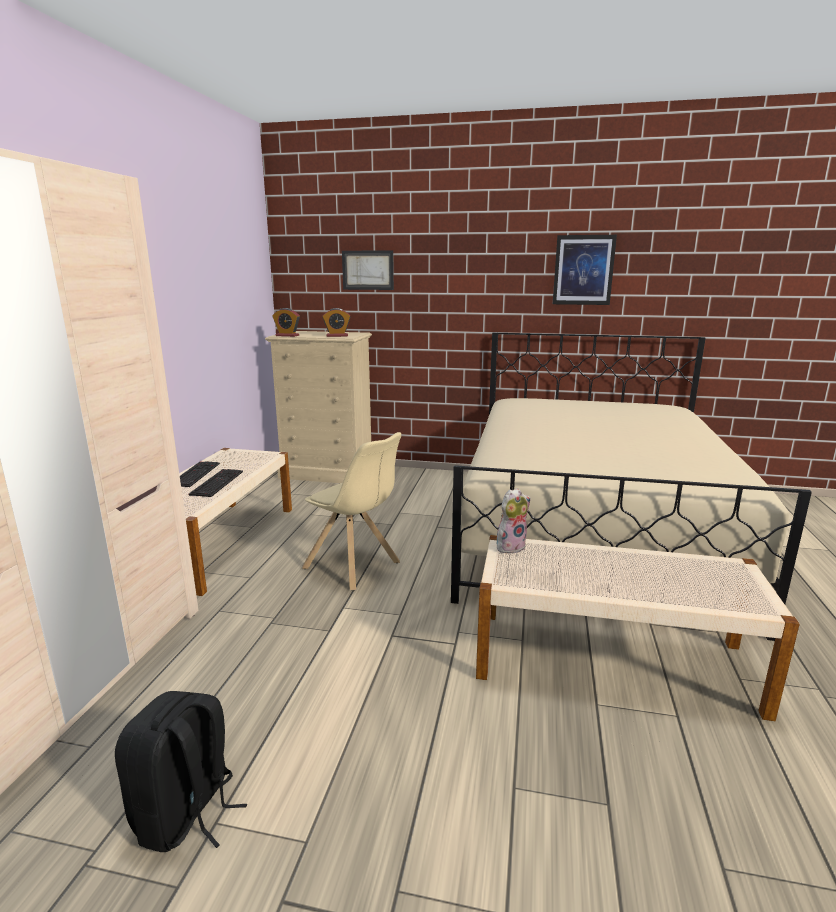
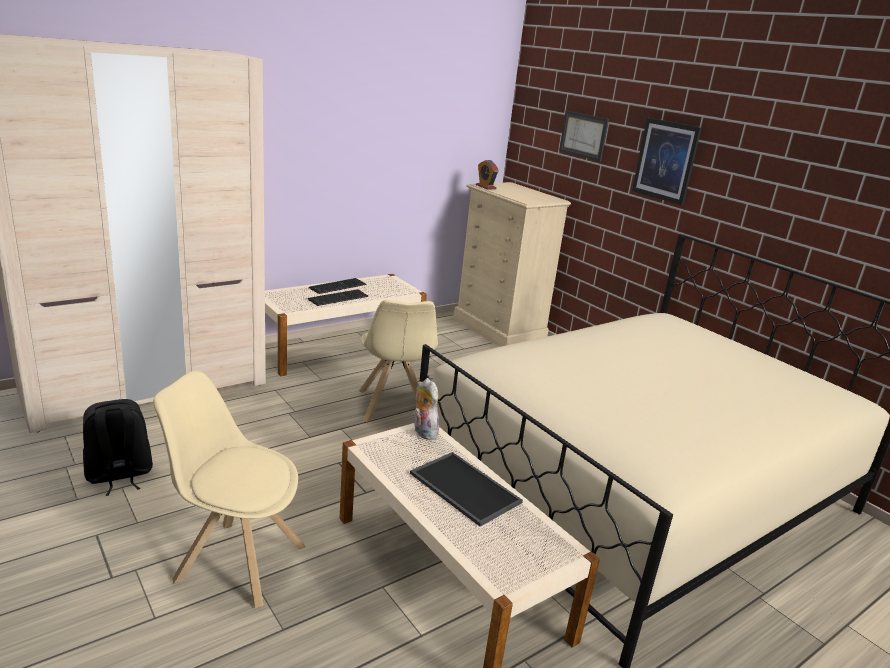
camera: 40 degrees right, 5 degrees up
alarm clock [322,308,350,337] -> none
plush toy [496,488,531,553] -> plush toy turned 135 degrees counterclockwise [414,378,439,440]
picture [553,235,617,305] -> picture moved to [632,118,702,205]
none -> beige chair [153,371,306,608]
none -> tray [410,452,523,527]

